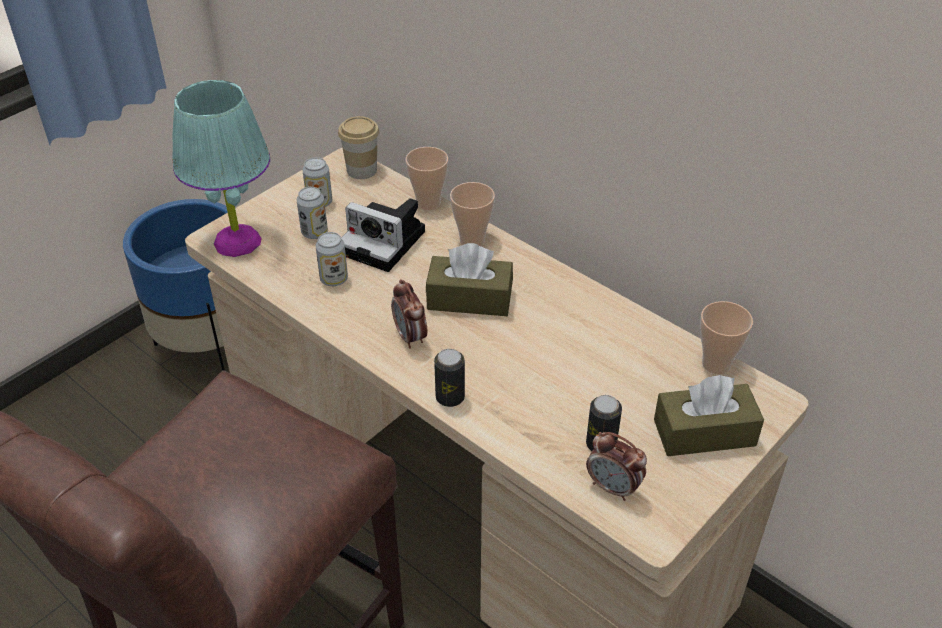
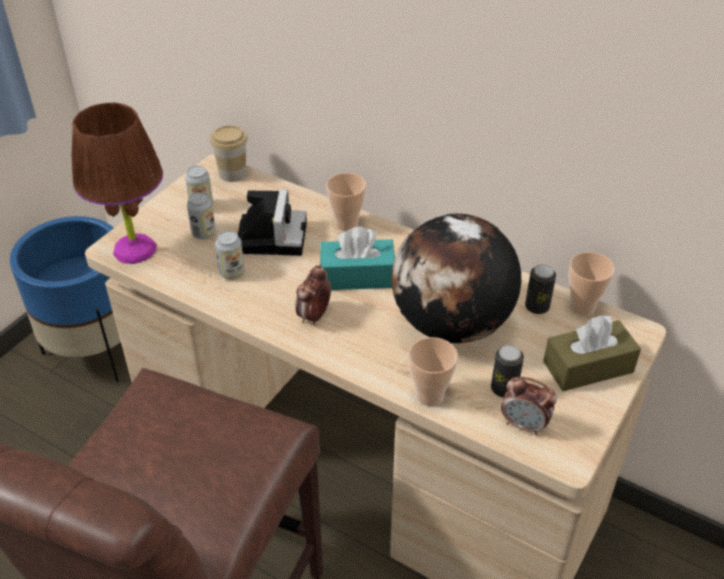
camera: 10 degrees left, 0 degrees up
turquoise table lamp [172,80,270,257] -> brown table lamp [72,103,163,264]
camera [341,198,425,272] -> camera turned 105 degrees counterclockwise [238,189,307,256]
alarm clock [391,279,427,349] -> alarm clock turned 60 degrees clockwise [295,265,331,325]
cup [405,147,448,210] -> cup moved to [409,337,458,406]
brown tissue box [426,243,513,316] -> turquoise tissue box [320,226,395,290]
can [434,349,465,407] -> can moved to [525,264,556,314]
none -> globe [392,214,521,343]

